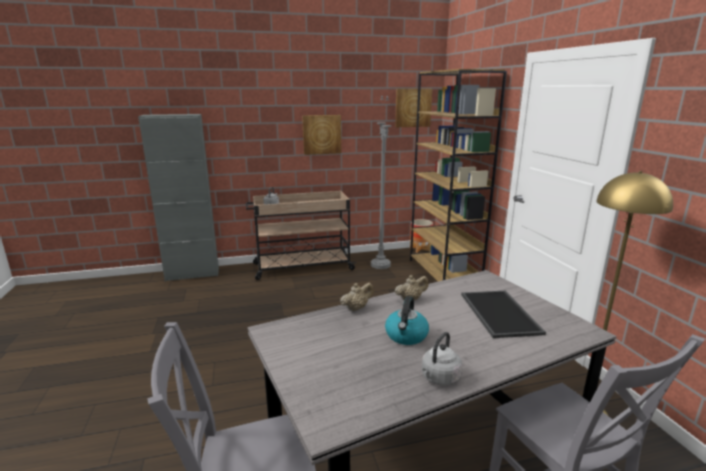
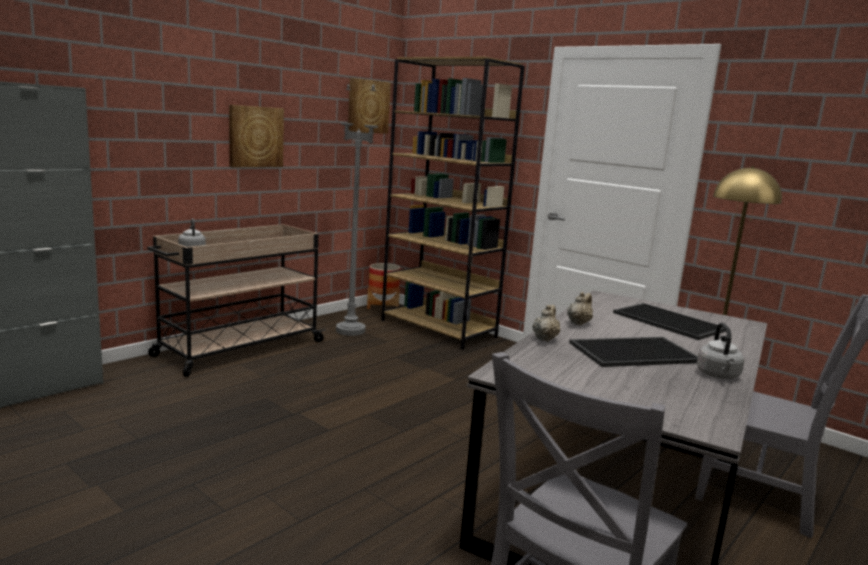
camera: 35 degrees left, 5 degrees down
kettle [385,296,429,345] -> tray [569,337,698,367]

